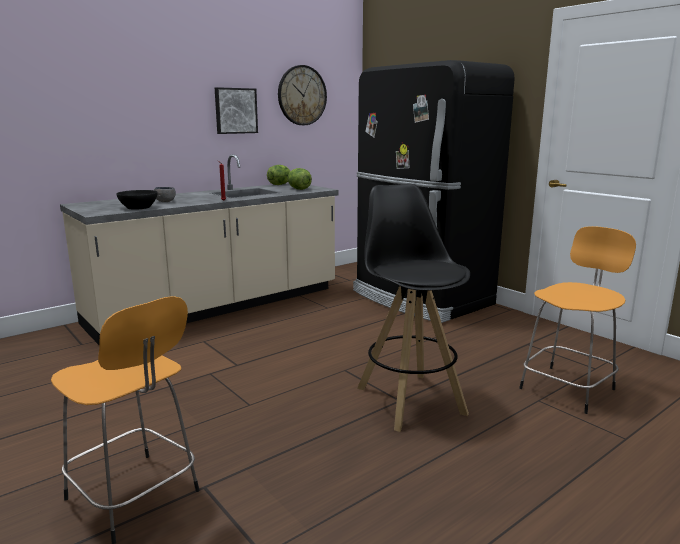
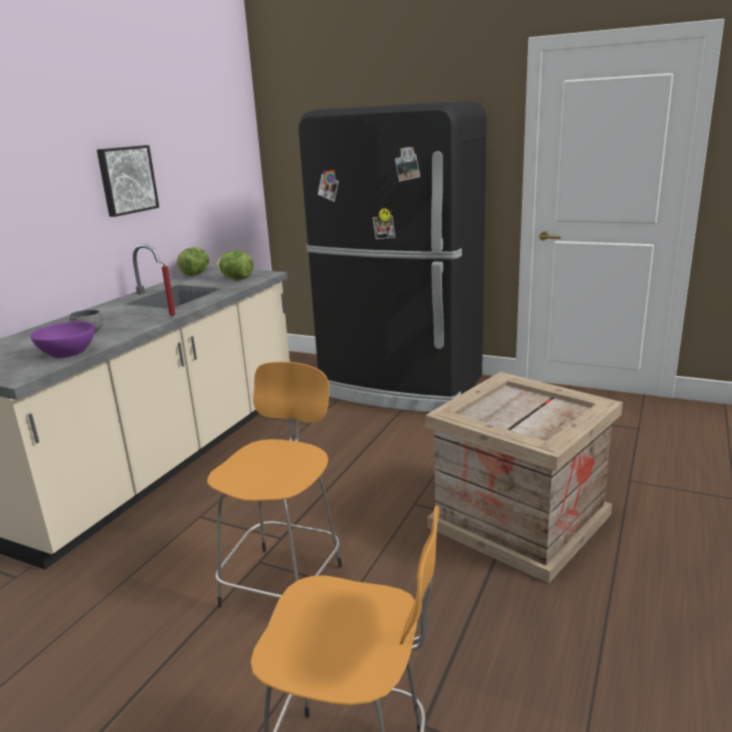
camera: 25 degrees left, 5 degrees up
black bowl [116,190,157,210] -> purple bowl [30,321,95,358]
wall clock [278,65,327,125] -> none
black stool [357,183,470,432] -> crate [426,372,623,583]
orange stool [519,226,636,414] -> orange stool moved to [207,362,342,608]

